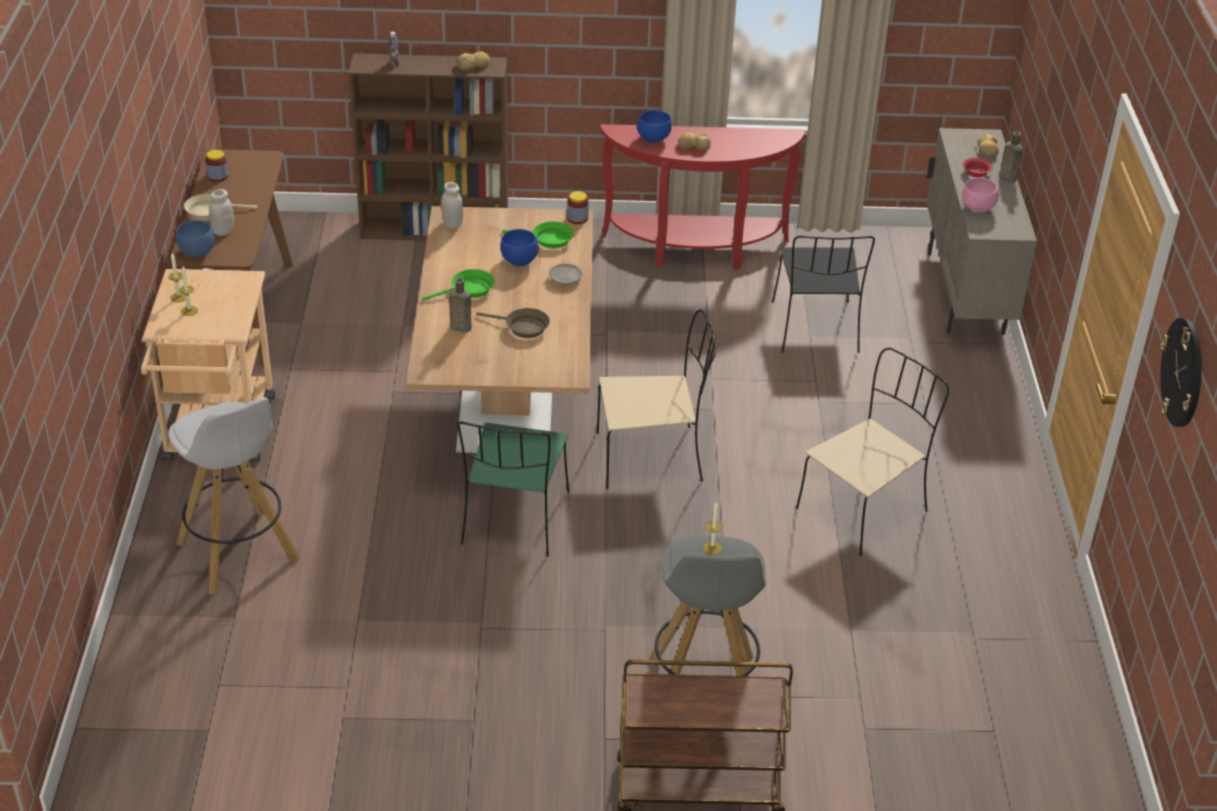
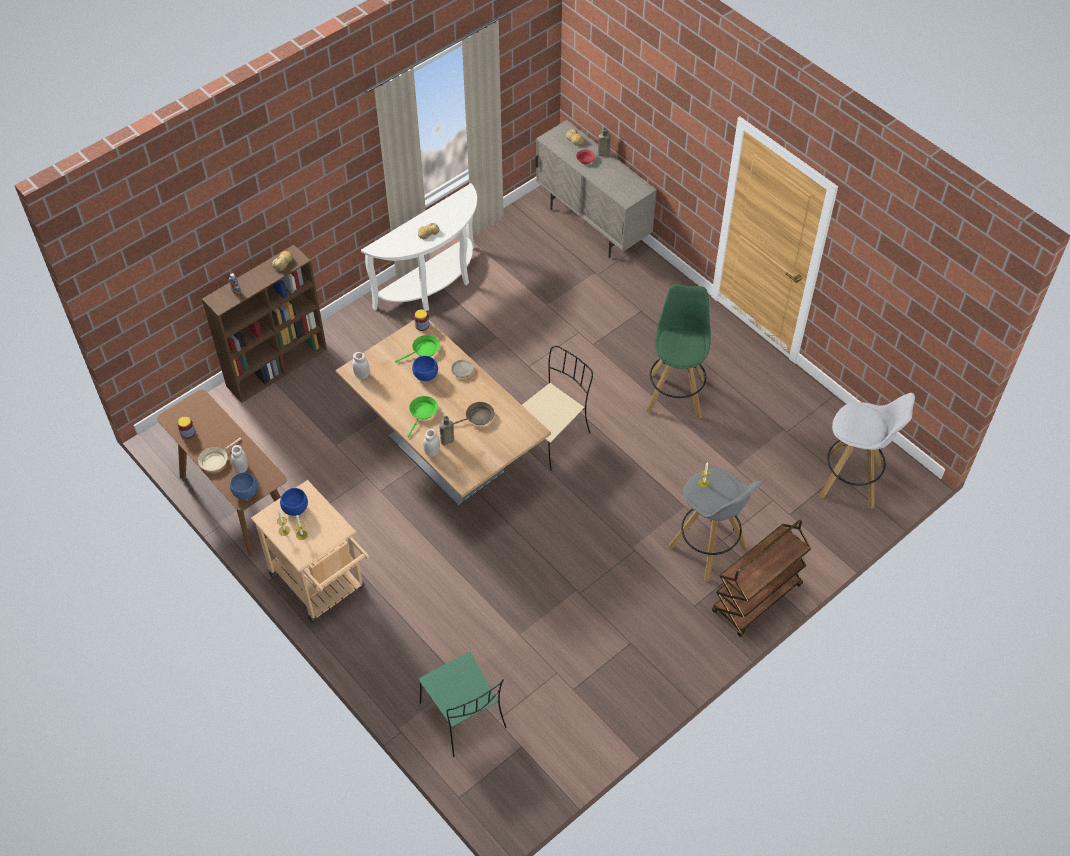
camera: 40 degrees left, 15 degrees up
white stool [168,397,300,594] -> white stool moved to [819,393,915,510]
green chair [457,422,569,557] -> green chair moved to [418,651,507,757]
red console table [600,124,805,269] -> white console table [361,183,477,311]
blue bowl [637,111,672,143] -> blue bowl moved to [280,488,308,516]
black chair [772,236,875,353] -> none
beige chair [796,348,949,556] -> green stool [645,284,711,419]
pink bowl [962,177,999,212] -> none
wall clock [1160,318,1202,427] -> none
none -> white jar [423,429,440,457]

